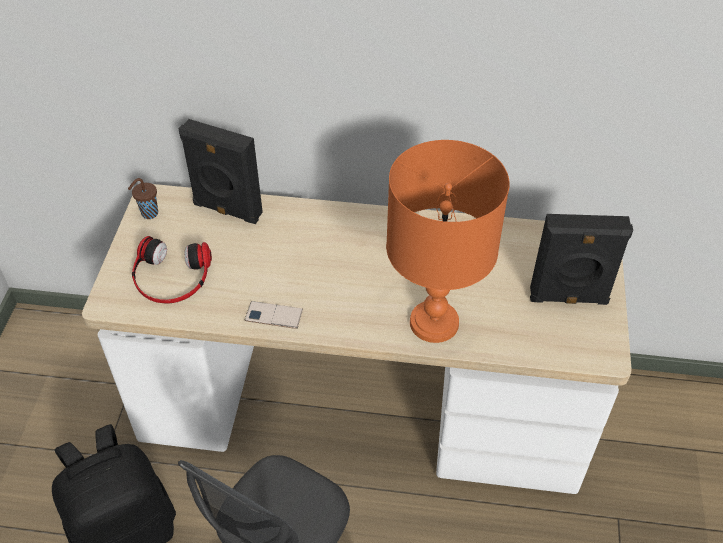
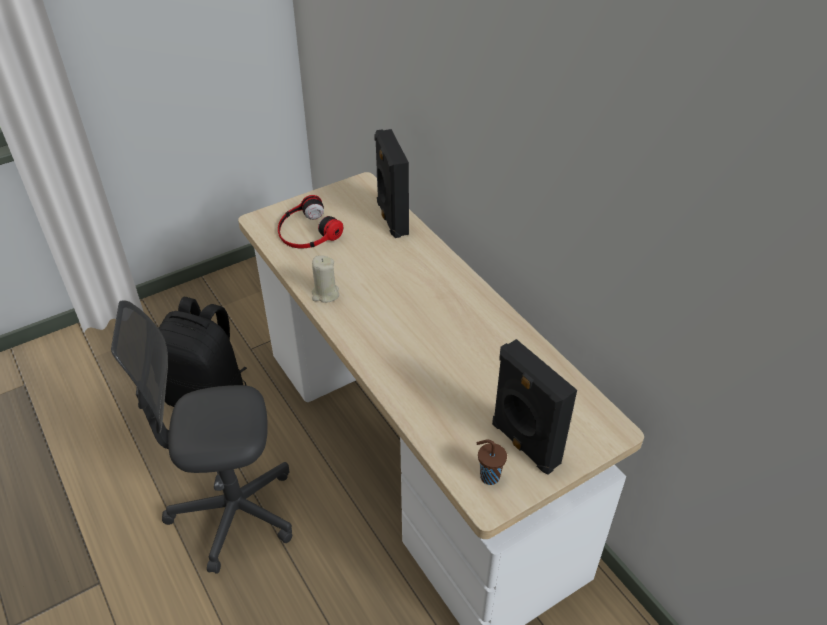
camera: 50 degrees right, 5 degrees down
brown cup [128,178,158,219] -> brown cup moved to [477,440,507,485]
phone [245,301,303,329] -> beige candle [312,255,339,303]
orange table lamp [386,140,510,343] -> none

